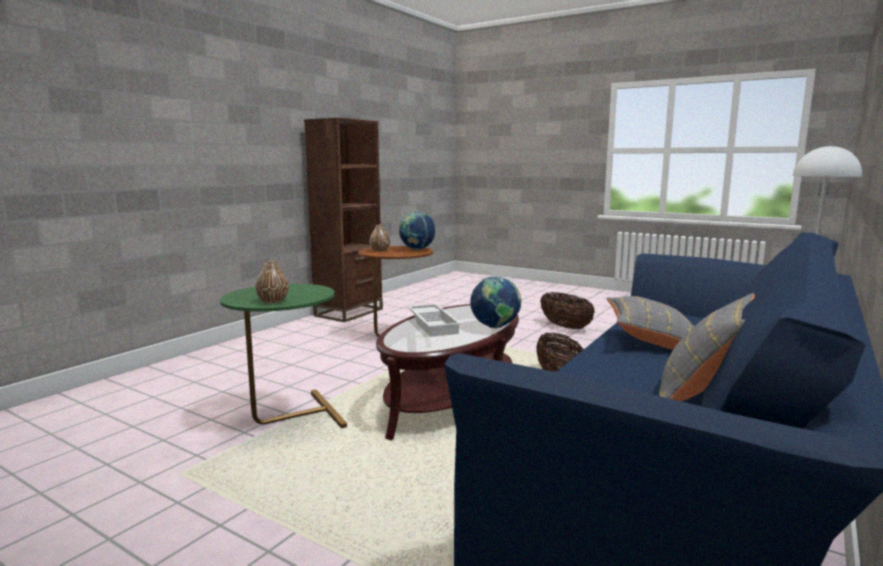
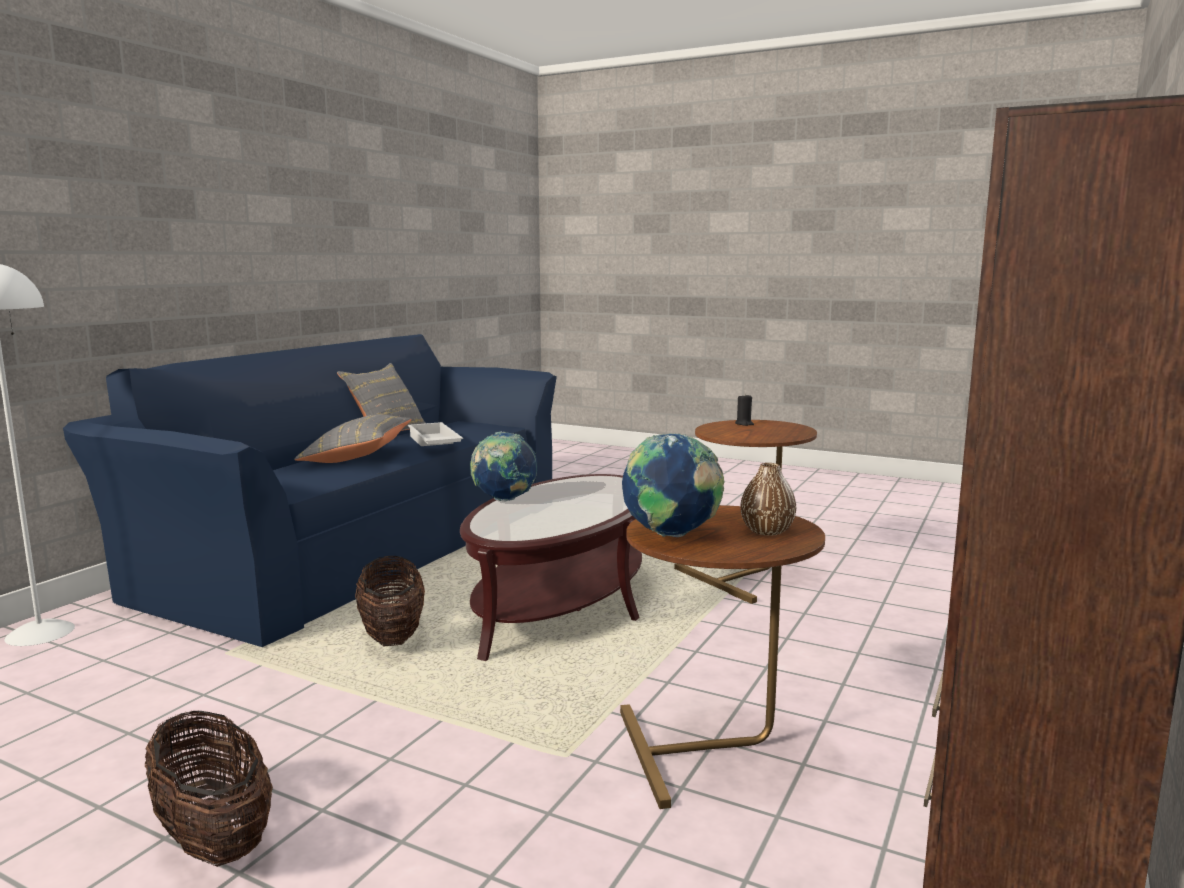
camera: 175 degrees right, 0 degrees up
green side table [220,284,347,428] -> brown side table [674,420,817,604]
brown vase [255,261,289,303] -> black candle [735,393,754,426]
white tray [408,304,461,337] -> white tray moved to [408,422,463,446]

